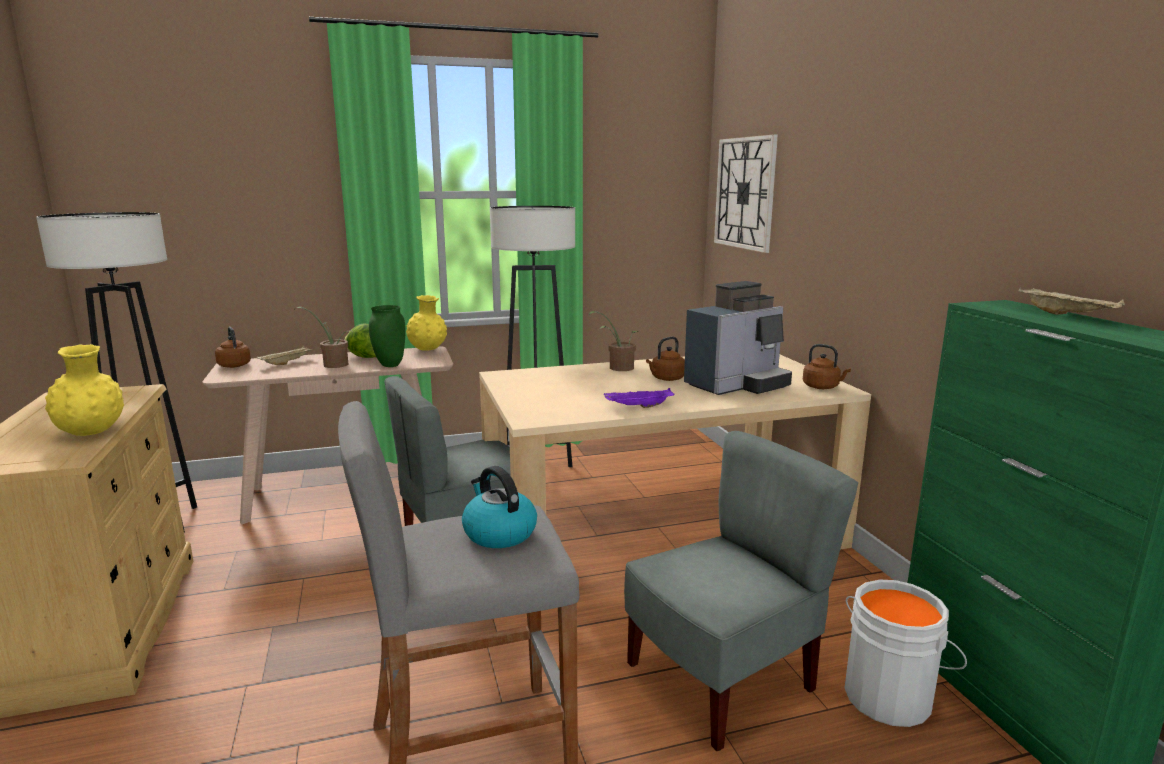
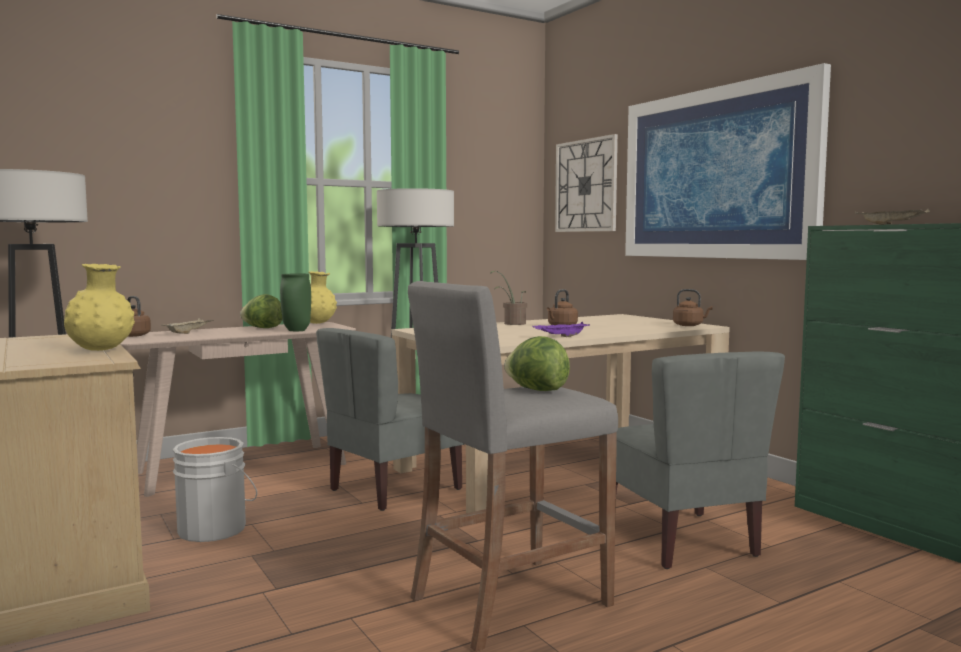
camera: 15 degrees left, 10 degrees down
potted plant [295,307,354,368] -> none
kettle [462,466,537,548] -> lettuce [504,336,570,391]
grey chair [624,431,858,751] -> grey chair turned 120 degrees clockwise [616,352,785,569]
coffee machine [684,281,792,395] -> none
grey bucket [845,580,967,727] -> grey bucket moved to [172,437,257,542]
none -> picture [625,63,831,260]

